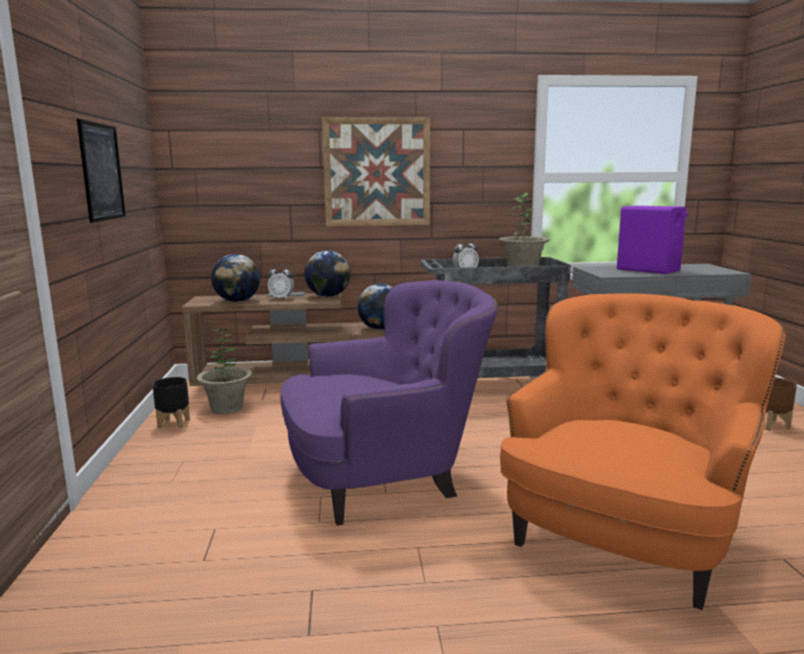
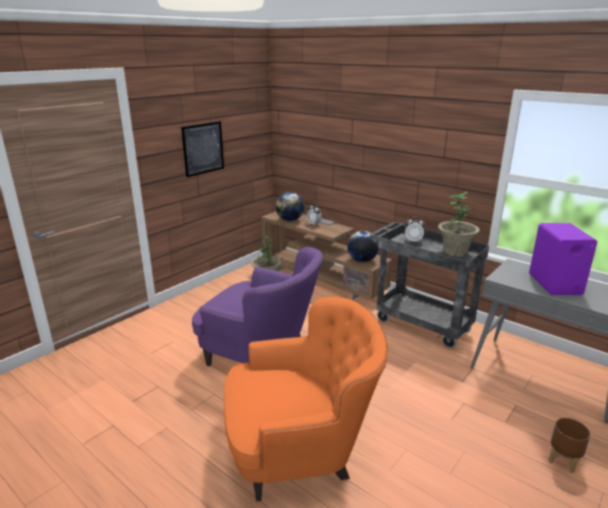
camera: 45 degrees right, 10 degrees up
black planter [152,377,190,429] -> none
globe [304,251,351,297] -> none
picture [322,117,430,226] -> none

